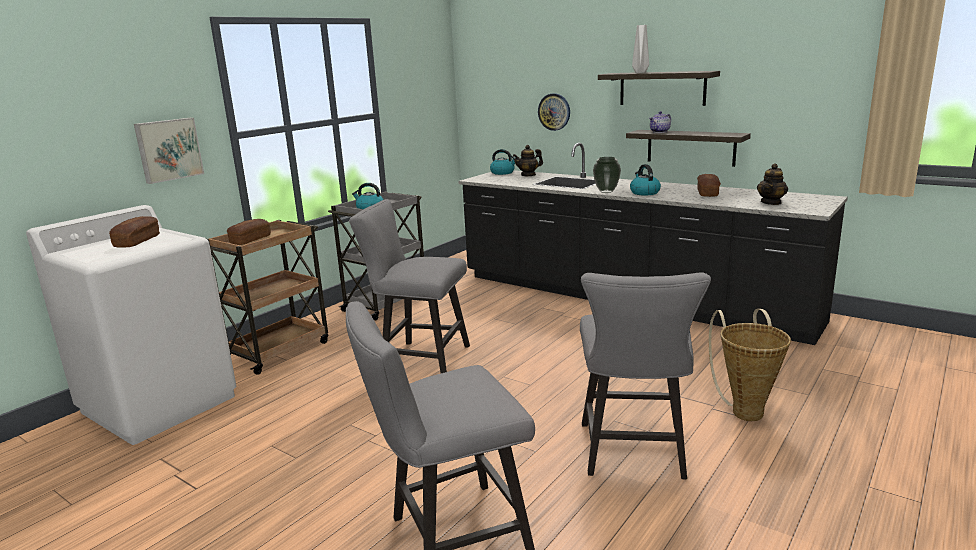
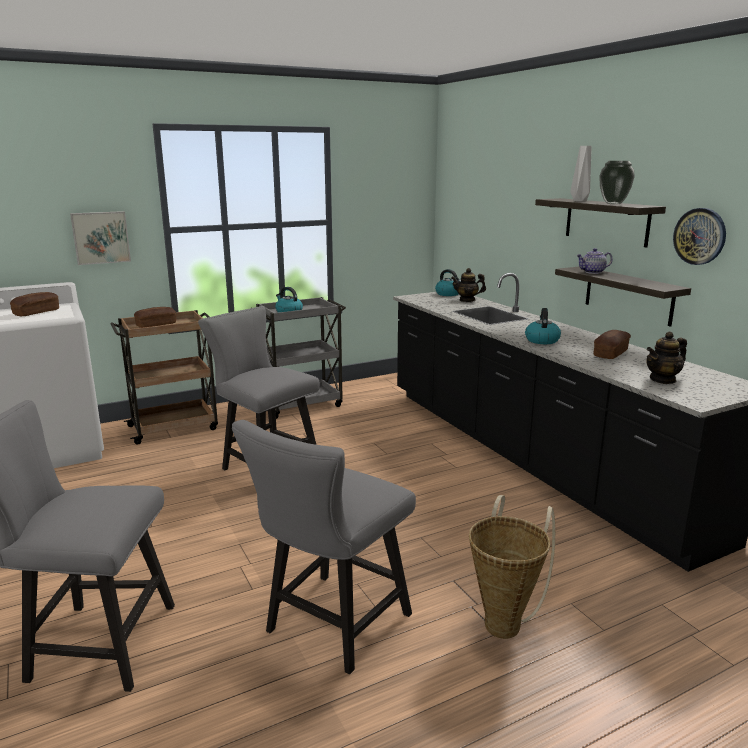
camera: 25 degrees right, 0 degrees up
wall clock [538,93,570,131] -> wall clock moved to [673,208,726,265]
vase [593,157,621,193] -> vase moved to [599,161,635,204]

